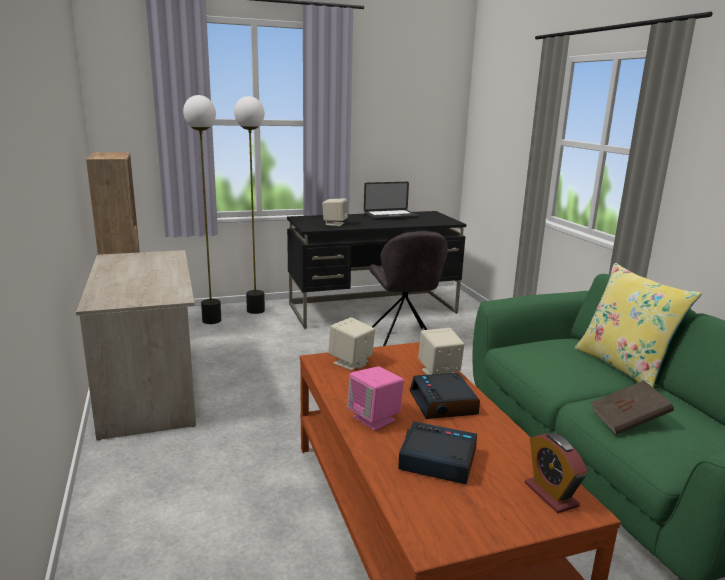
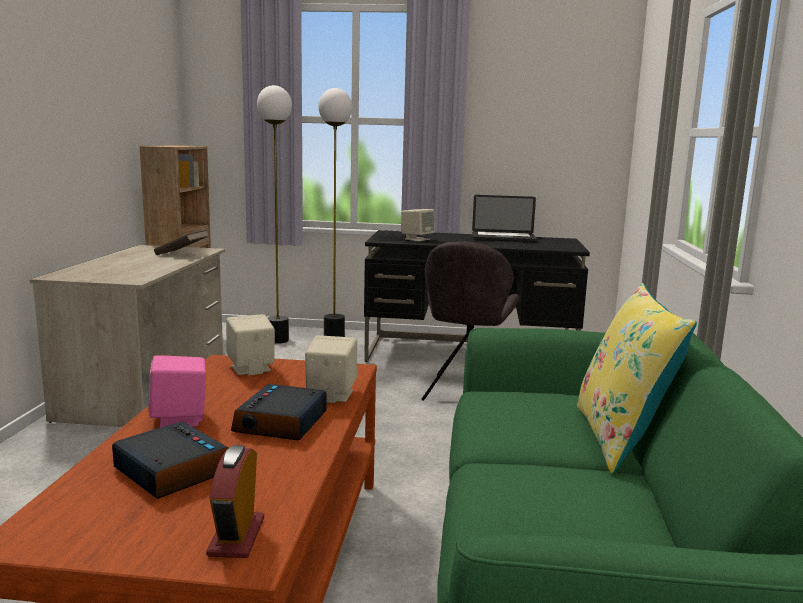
camera: 25 degrees right, 5 degrees down
brown book [591,380,674,435] -> brown book moved to [154,230,208,255]

